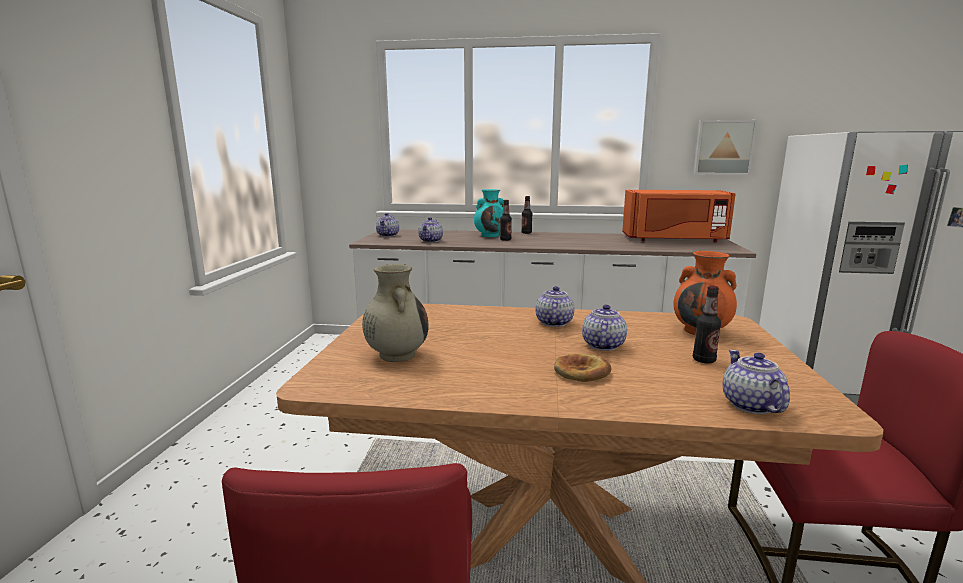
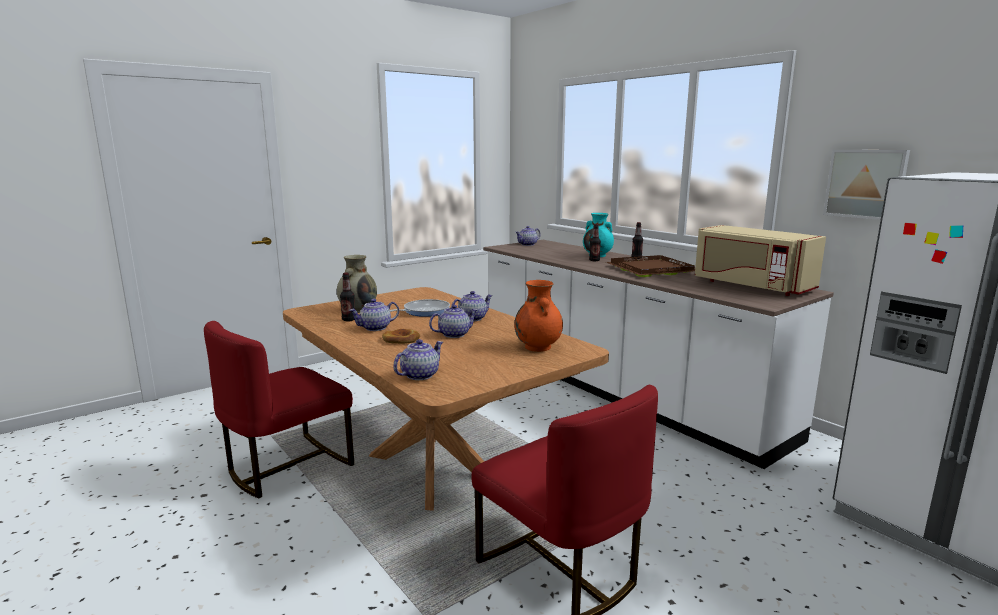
camera: 45 degrees right, 0 degrees up
teapot [418,217,443,242] -> teapot moved to [349,299,399,331]
orange microwave [622,190,736,242] -> beige microwave [695,225,826,296]
bottle [693,286,721,363] -> bottle moved to [340,273,355,321]
none -> frying pan [390,299,450,317]
none -> brown tray [606,255,695,277]

